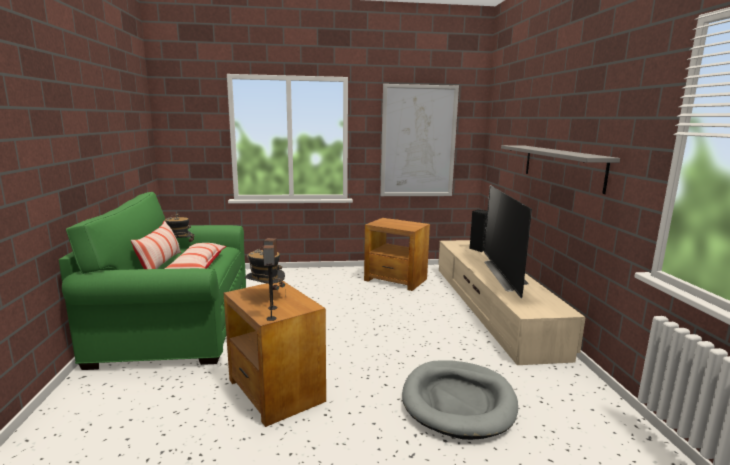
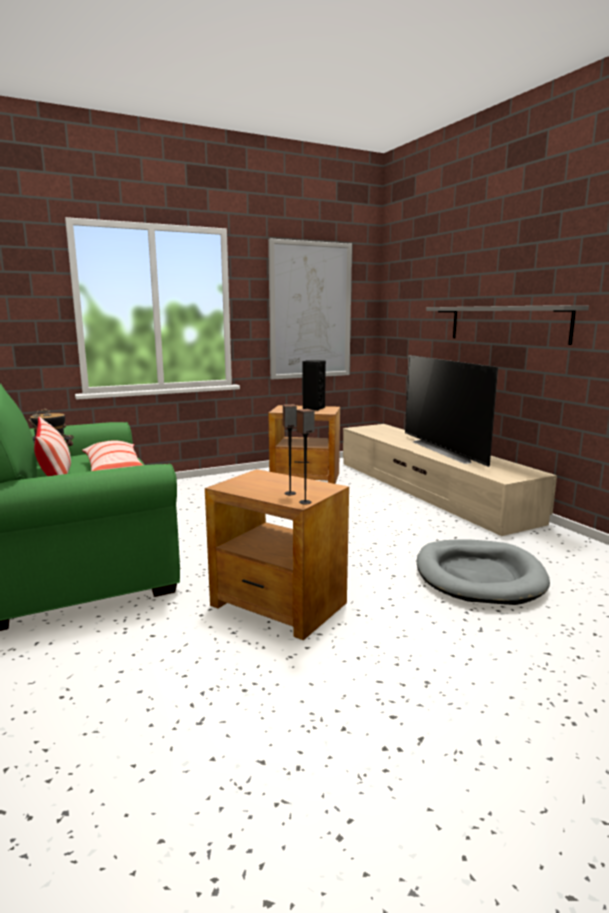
camera: 20 degrees left, 0 degrees up
hat [245,247,286,298] -> none
black speaker [469,210,487,252] -> black speaker moved to [302,360,326,411]

